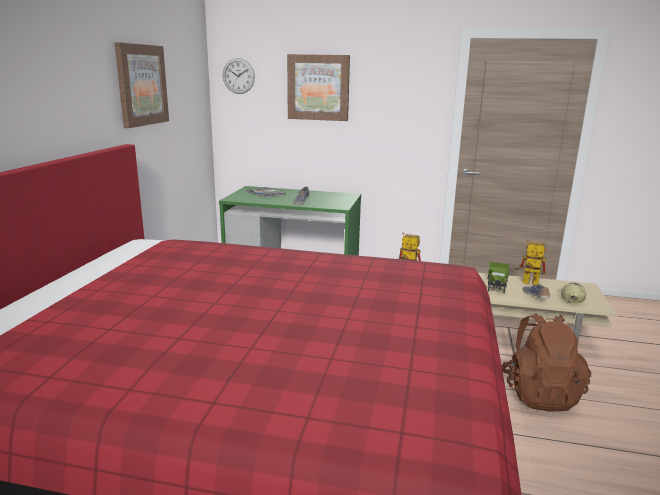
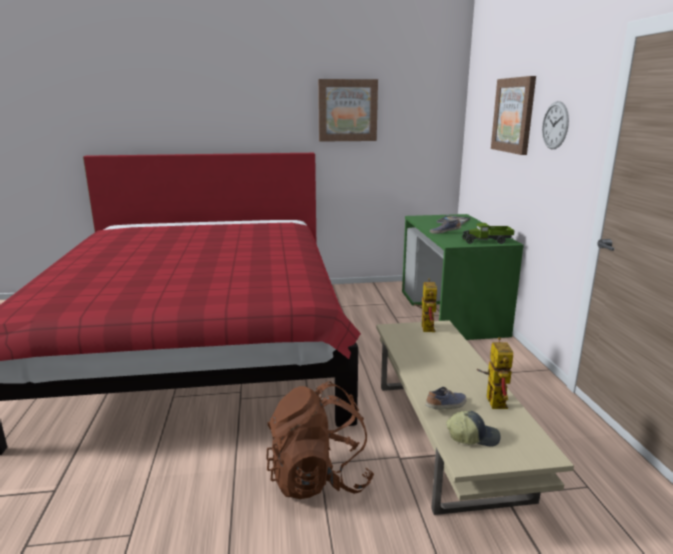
camera: 70 degrees right, 0 degrees up
wall clock [223,58,255,94] -> wall clock moved to [542,101,569,149]
toy truck [488,262,511,294] -> toy truck moved to [462,223,515,244]

